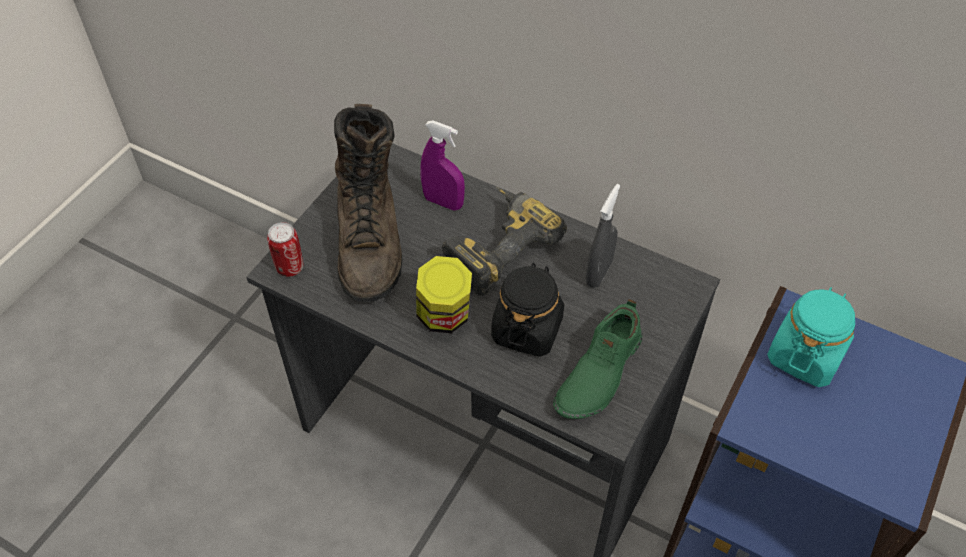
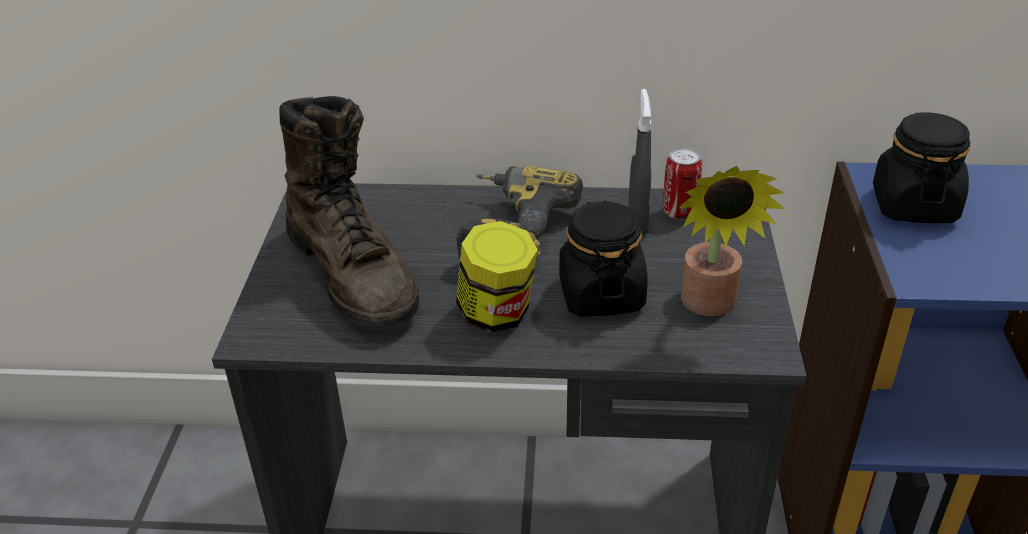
camera: 25 degrees left, 15 degrees down
can [267,222,303,277] -> can moved to [663,148,702,220]
purple spray bottle [421,121,465,211] -> none
green shoe [553,299,642,419] -> potted plant [680,166,785,316]
turquoise jar [767,287,855,387] -> black jar [873,112,970,223]

